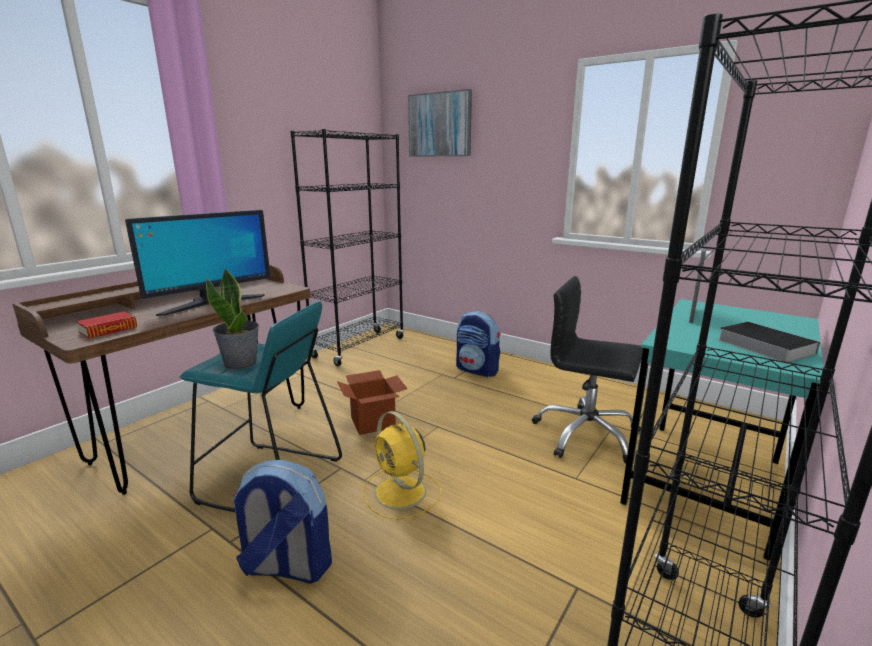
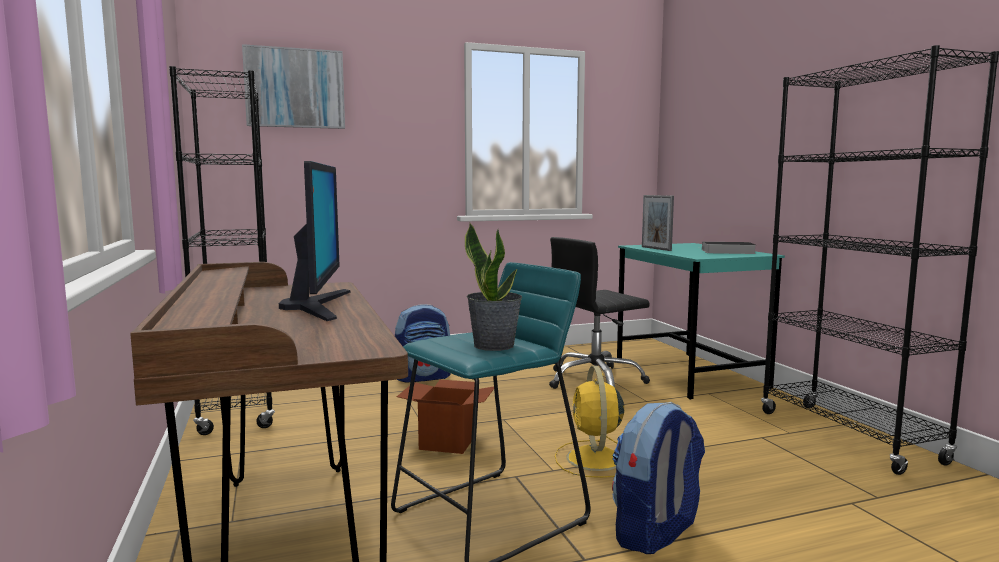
camera: 55 degrees left, 10 degrees down
book [76,311,137,339] -> none
yellow fan [362,411,441,520] -> yellow fan turned 90 degrees clockwise [555,366,624,478]

